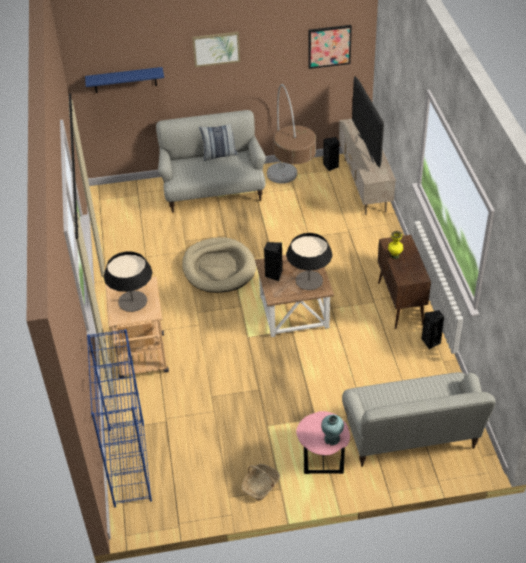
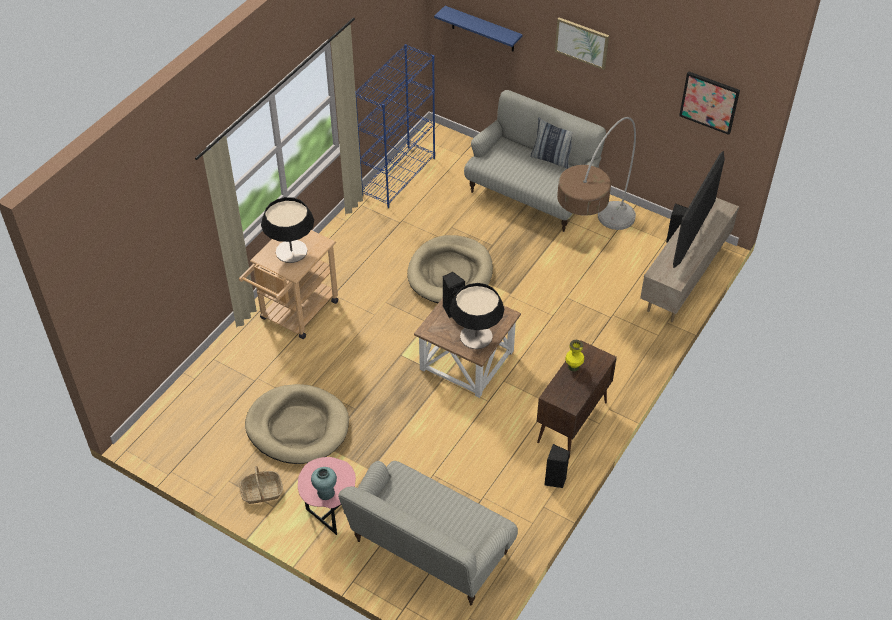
camera: 40 degrees right, 5 degrees up
blue bookcase [87,329,152,507] -> blue bookcase moved to [355,44,435,208]
none -> beige dog bed [245,384,349,464]

